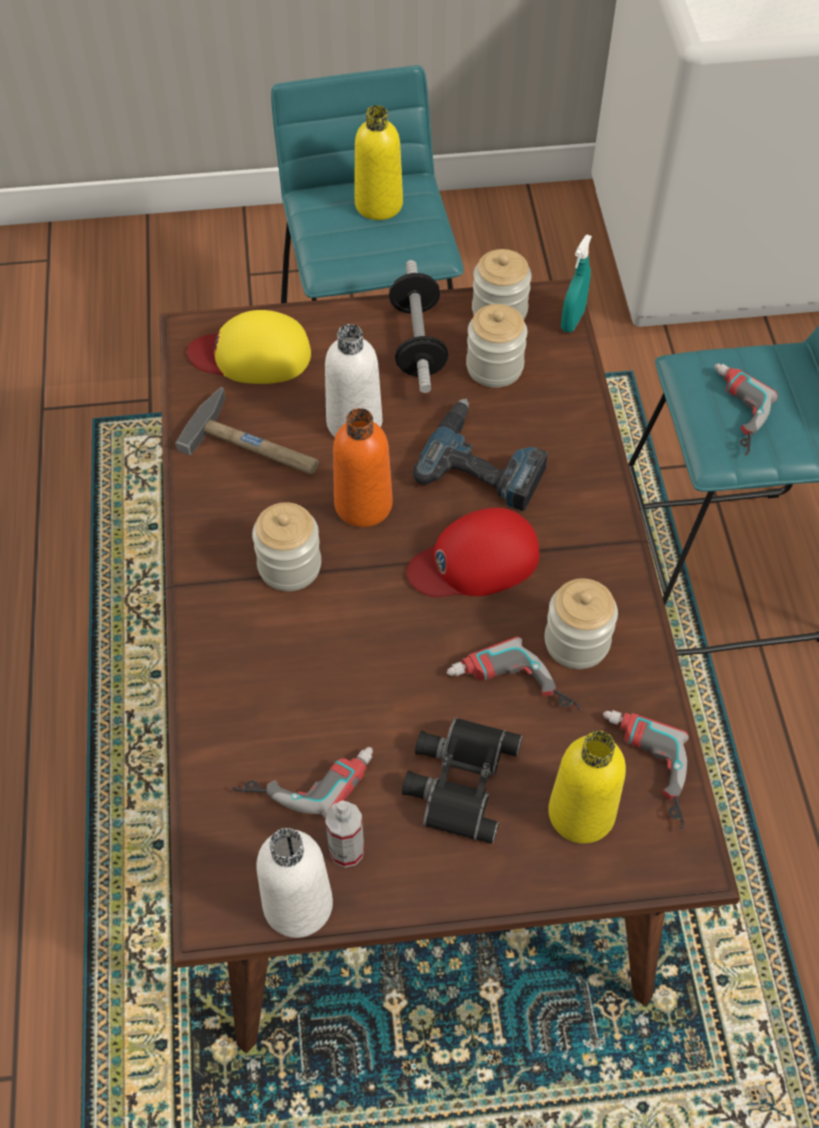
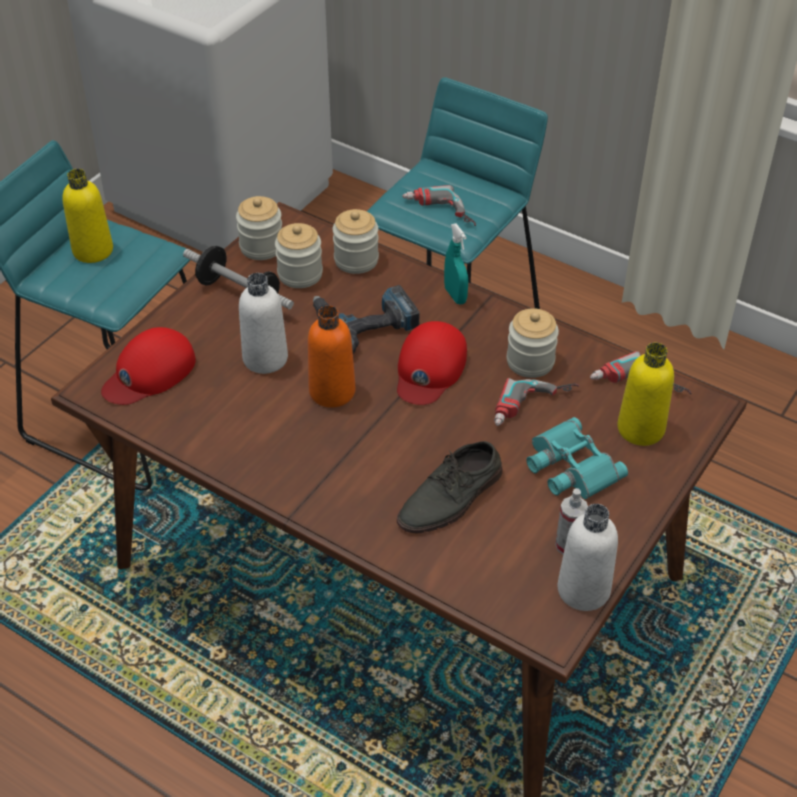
camera: 50 degrees left, 10 degrees down
hammer [175,387,319,475] -> none
yellow cap [187,310,311,384] -> red cap [101,327,196,405]
power drill [232,747,373,821] -> none
jar [252,502,321,591] -> jar moved to [333,209,379,274]
black binoculars [402,717,522,844] -> turquoise binoculars [526,417,628,499]
turquoise spray bottle [561,234,592,332] -> turquoise spray bottle moved to [444,223,468,305]
none -> grey shoe [397,441,503,533]

